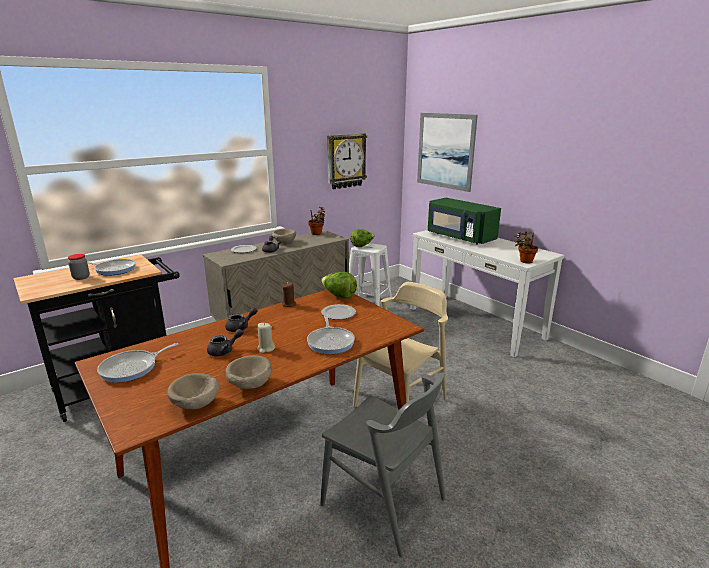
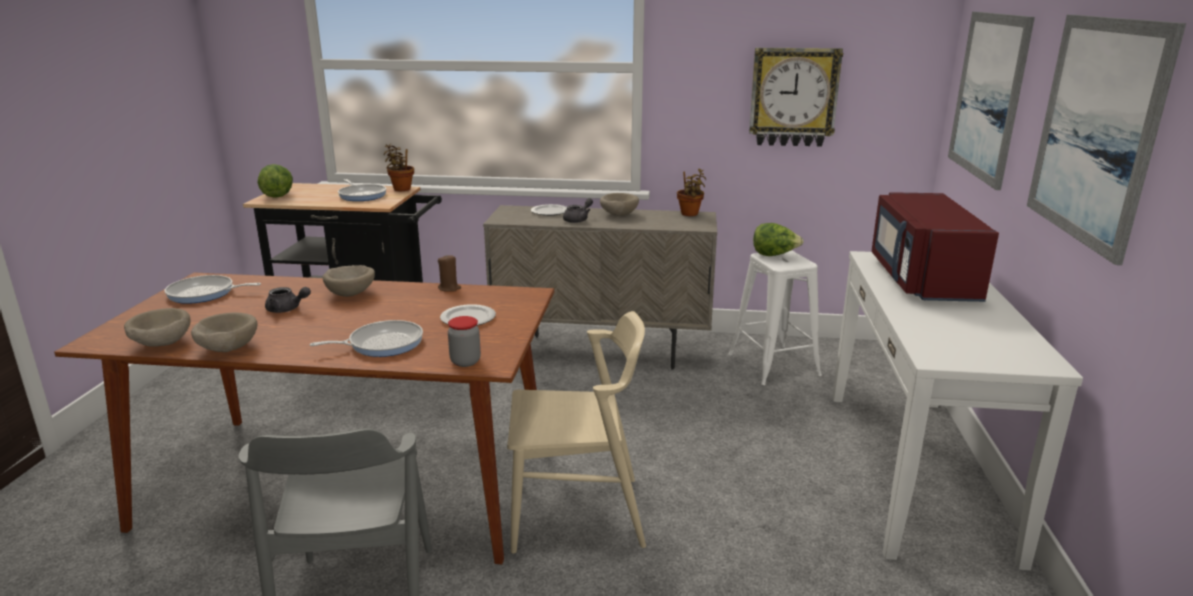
camera: 45 degrees right, 0 degrees up
jar [68,254,90,280] -> jar moved to [448,316,481,367]
grey teapot [225,307,258,332] -> beige bowl [323,265,375,297]
beige candle [257,323,275,353] -> none
frying pan [307,316,355,354] -> frying pan turned 150 degrees counterclockwise [310,320,423,357]
lettuce [321,272,357,298] -> lettuce moved to [258,164,293,198]
green microwave [428,198,501,245] -> red microwave [872,192,999,302]
potted plant [514,231,538,263] -> potted plant moved to [383,144,414,191]
none -> picture [1027,15,1186,265]

